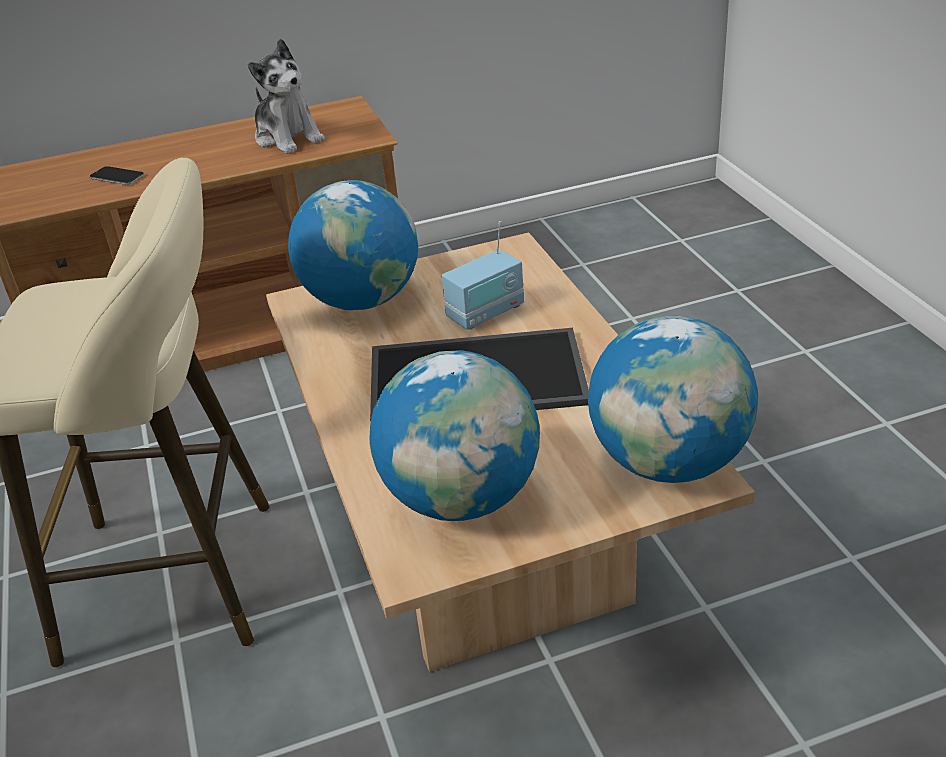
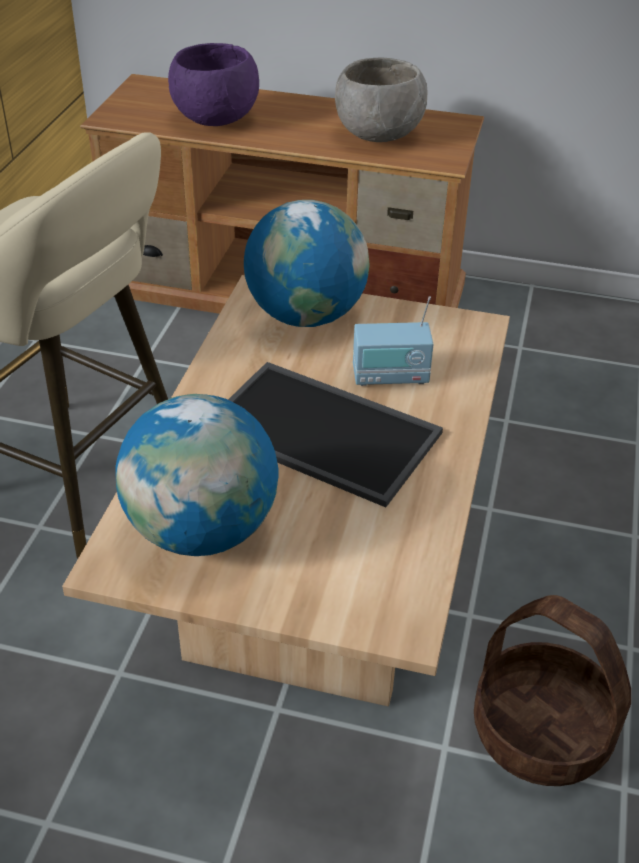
camera: 30 degrees right, 5 degrees up
phone [90,166,144,185] -> purple bowl [168,43,259,126]
plush toy [248,38,325,154] -> grey bowl [335,57,428,142]
globe [588,316,758,483] -> none
none -> basket [474,595,631,786]

